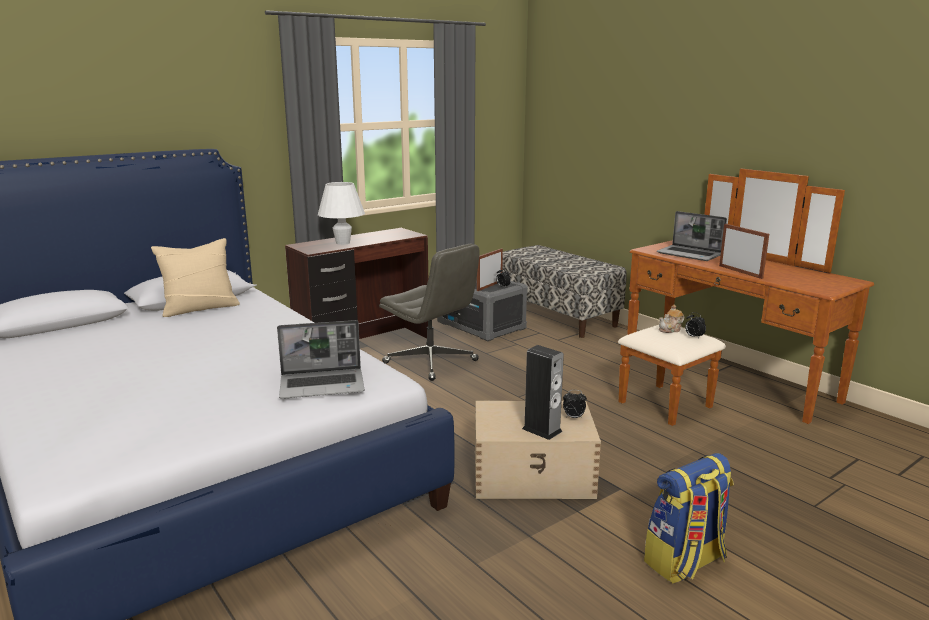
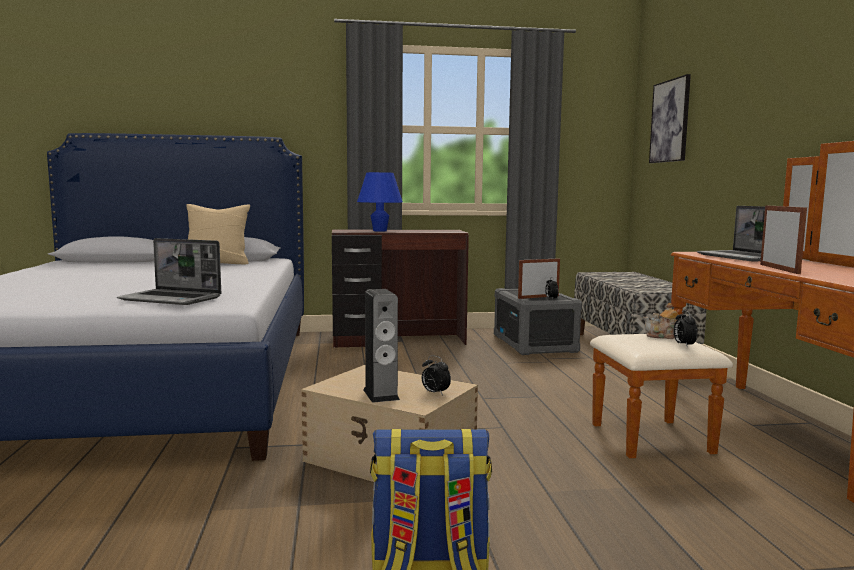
camera: 30 degrees right, 10 degrees down
white table lamp [318,182,365,245] -> blue table lamp [357,172,403,232]
grey office chair [379,244,480,381] -> none
none -> picture [649,74,691,163]

